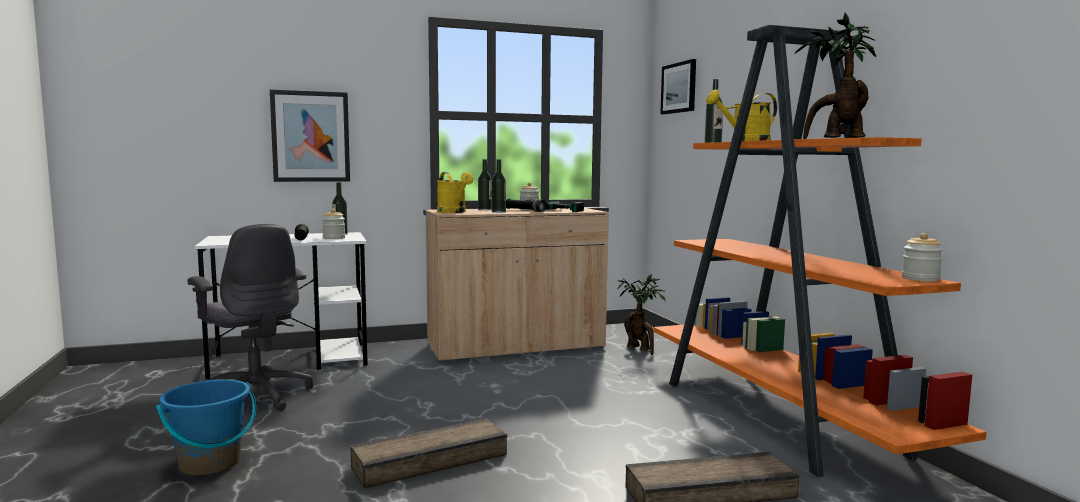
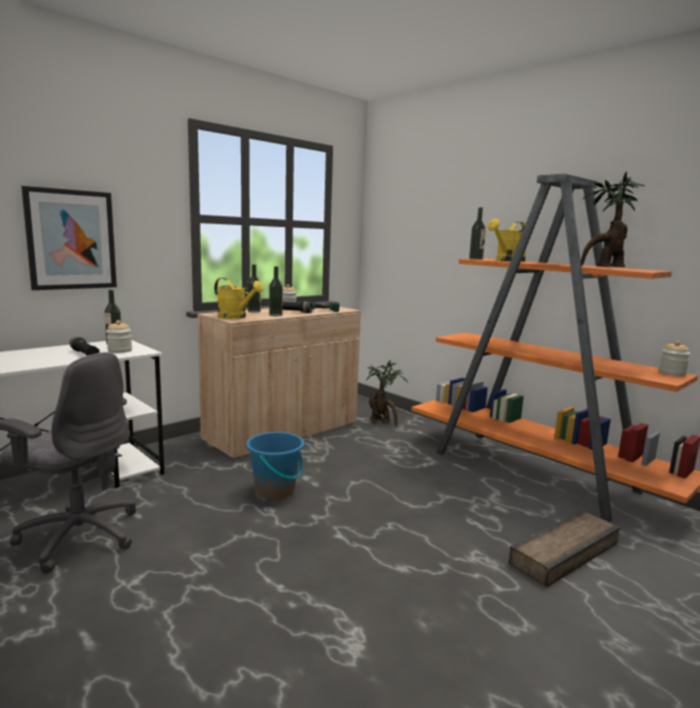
camera: 25 degrees left, 5 degrees up
blue bucket [156,379,256,476] -> blue bucket moved to [246,432,304,500]
crate [350,418,507,488] -> none
picture [660,59,696,114] -> none

